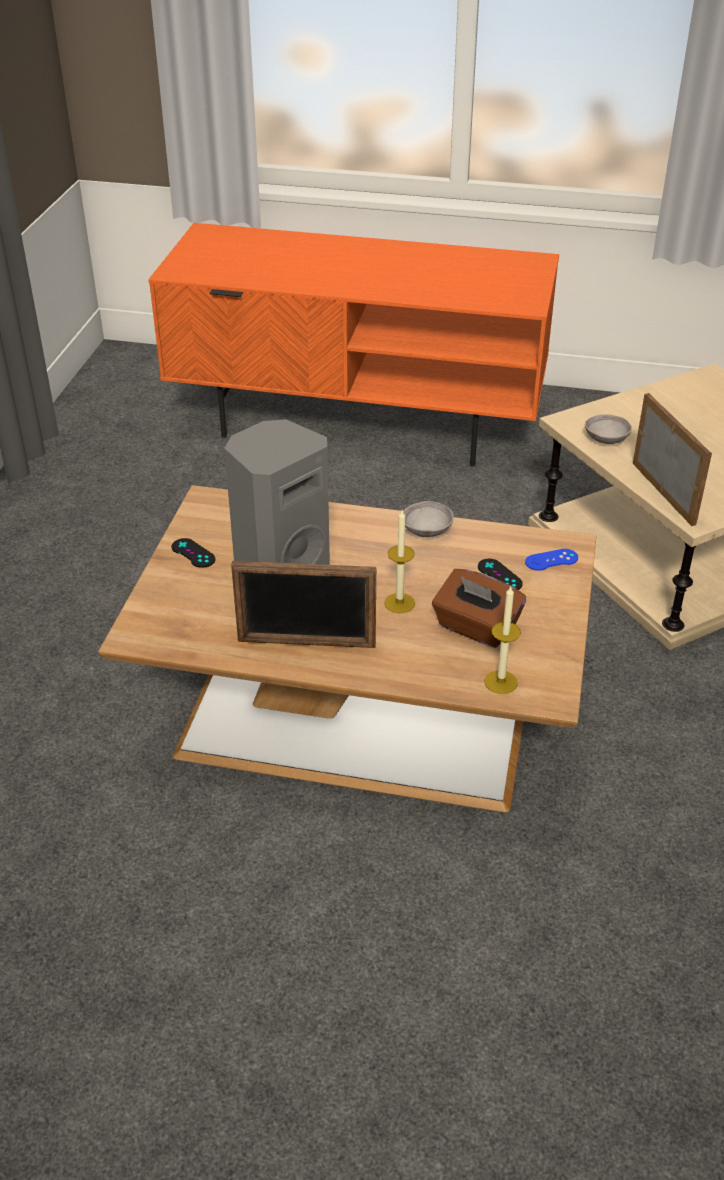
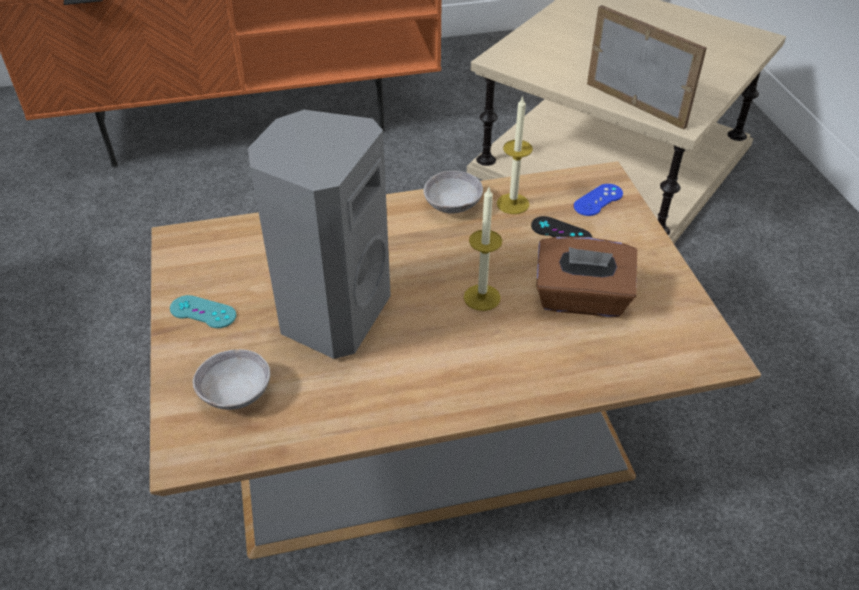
camera: 25 degrees left, 5 degrees up
black game controller [172,538,215,568] -> turquoise game controller [170,295,236,328]
picture frame [231,561,376,648] -> none
candle [484,587,521,694] -> candle moved to [497,96,533,214]
grey bowl [585,414,632,444] -> grey bowl moved to [193,349,270,410]

